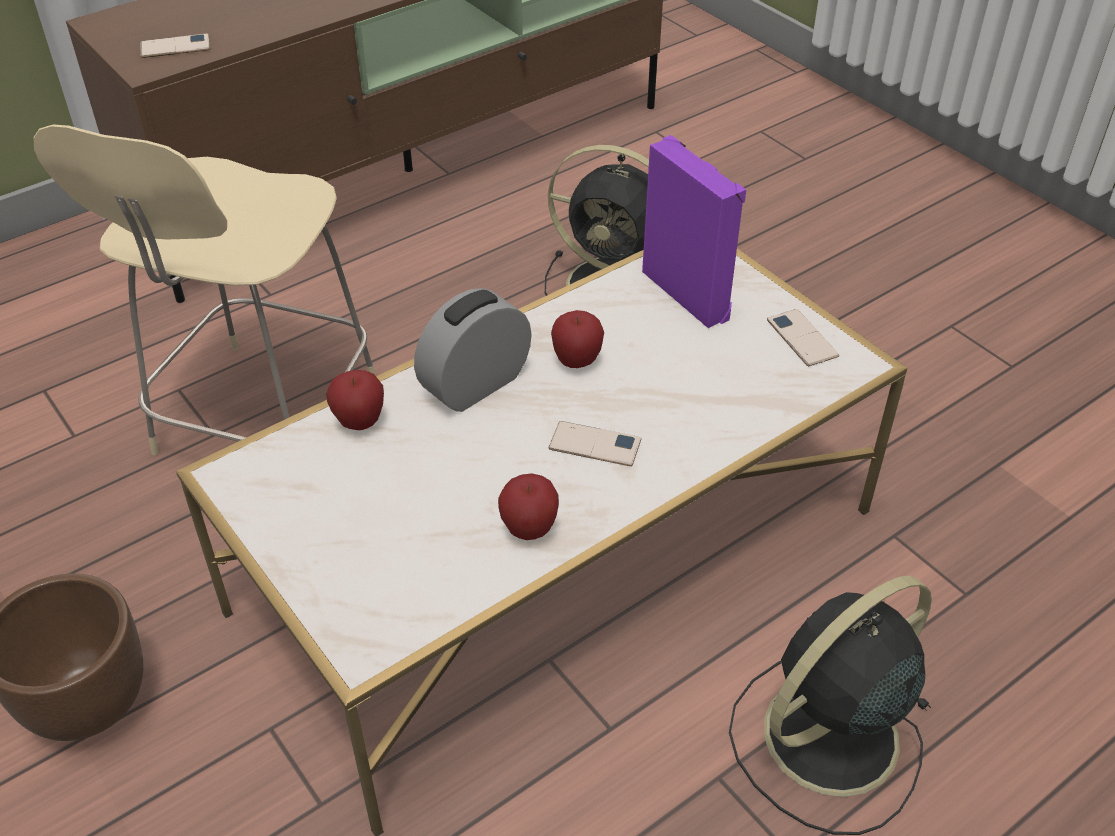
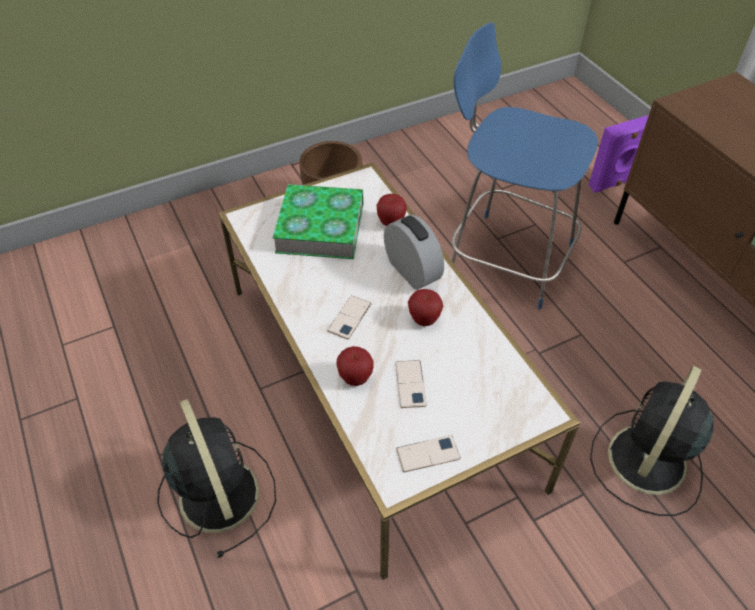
camera: 100 degrees right, 5 degrees up
beige stool [34,124,376,455] -> blue stool [452,22,598,310]
phone [141,34,210,58] -> phone moved to [396,360,426,408]
apple [498,473,559,540] -> apple moved to [336,346,373,386]
purple speaker [642,135,746,328] -> purple speaker moved to [589,115,649,193]
none -> book [273,184,364,259]

